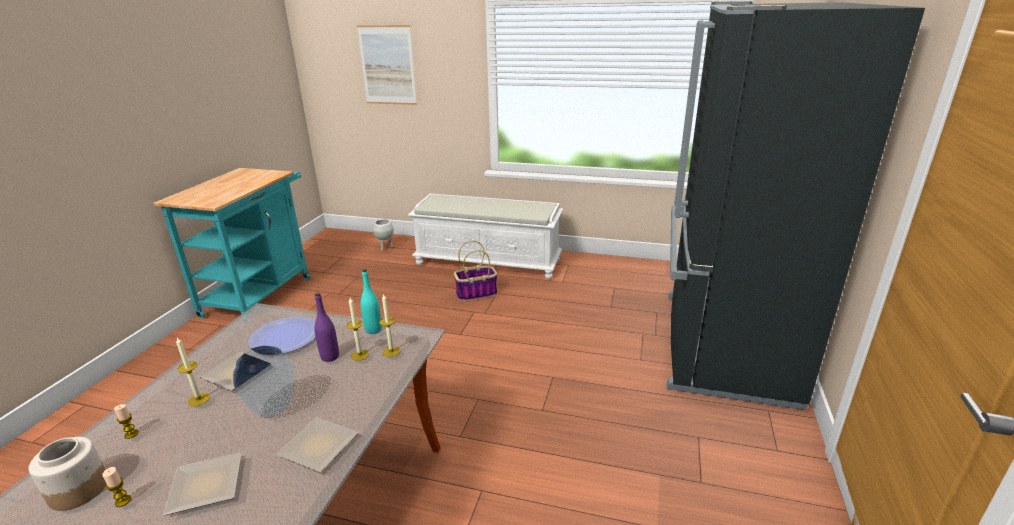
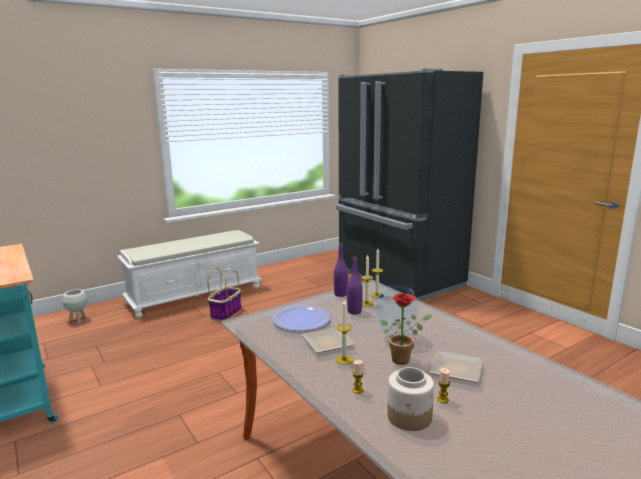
camera: 50 degrees left, 10 degrees down
plate [276,417,358,472] -> none
picture [357,25,417,105] -> none
turquoise bottle [360,269,382,334] -> purple bottle [334,243,348,297]
none -> potted plant [380,293,432,365]

